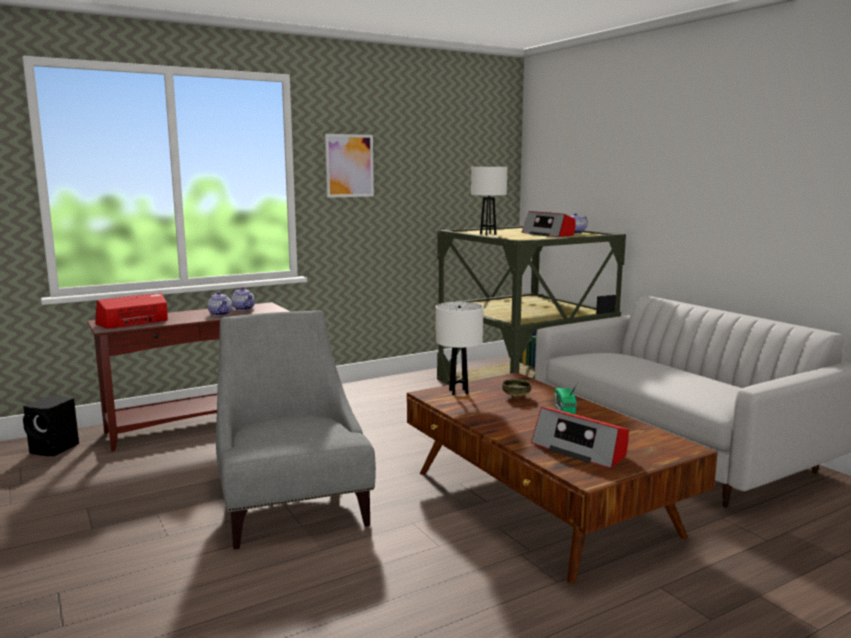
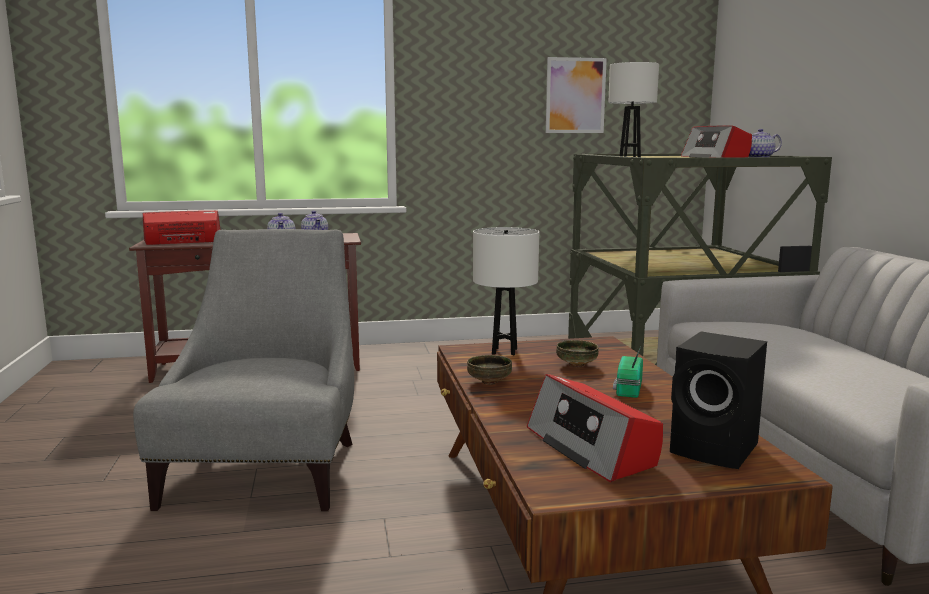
camera: 20 degrees right, 0 degrees up
black speaker [23,396,79,456] -> black speaker moved to [670,331,767,469]
picture [325,134,374,198] -> picture moved to [546,57,607,133]
none -> bowl [467,355,512,385]

